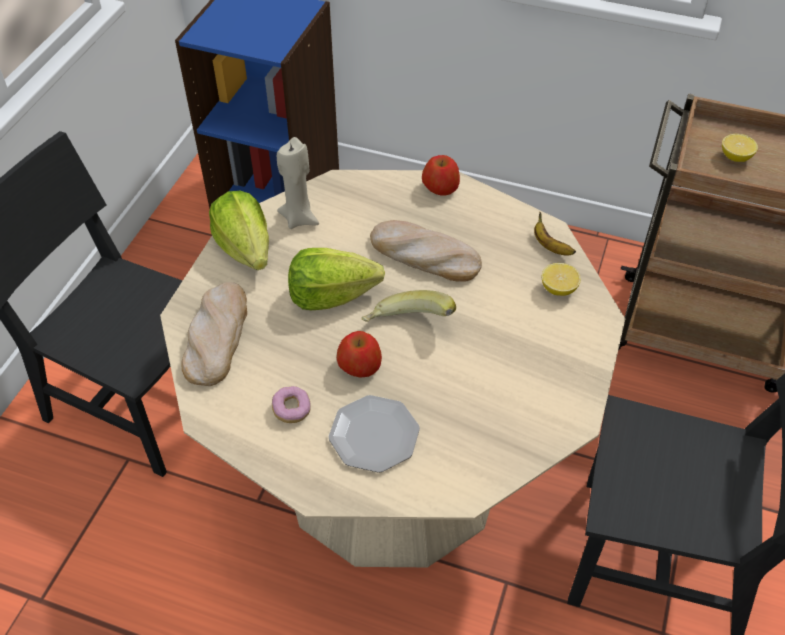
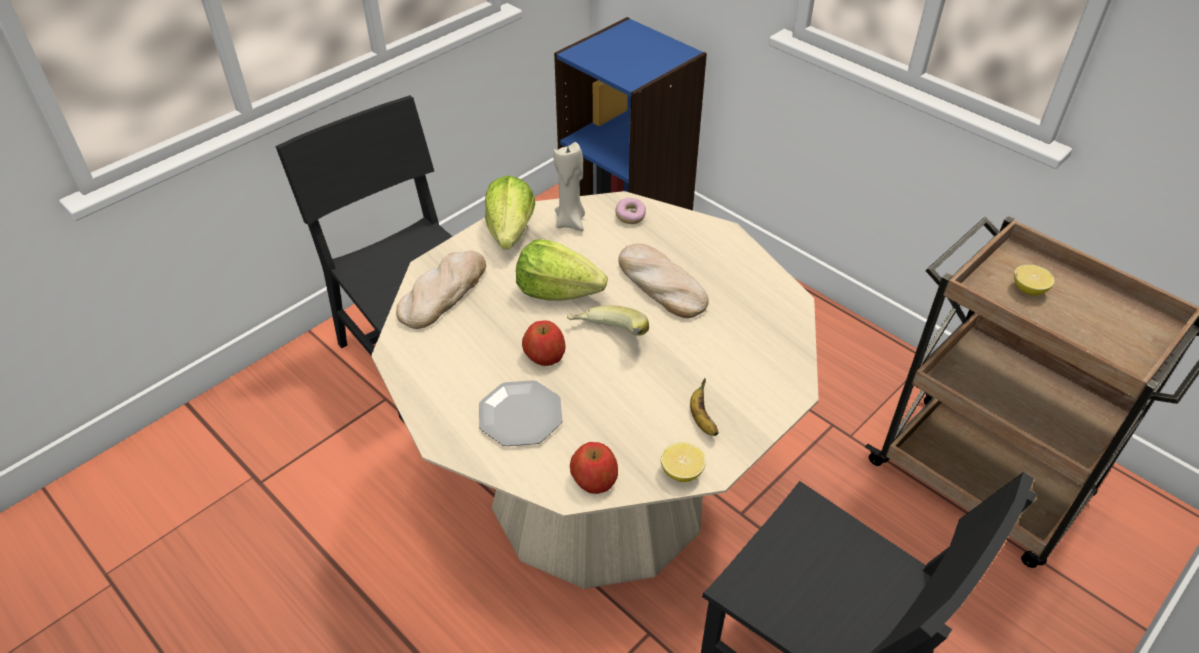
camera: 25 degrees right, 5 degrees down
donut [272,386,311,423] -> donut moved to [616,198,646,224]
apple [422,155,460,196] -> apple moved to [570,442,618,494]
banana [534,212,576,256] -> banana moved to [690,378,719,436]
lemon [542,263,581,296] -> lemon moved to [661,442,706,482]

